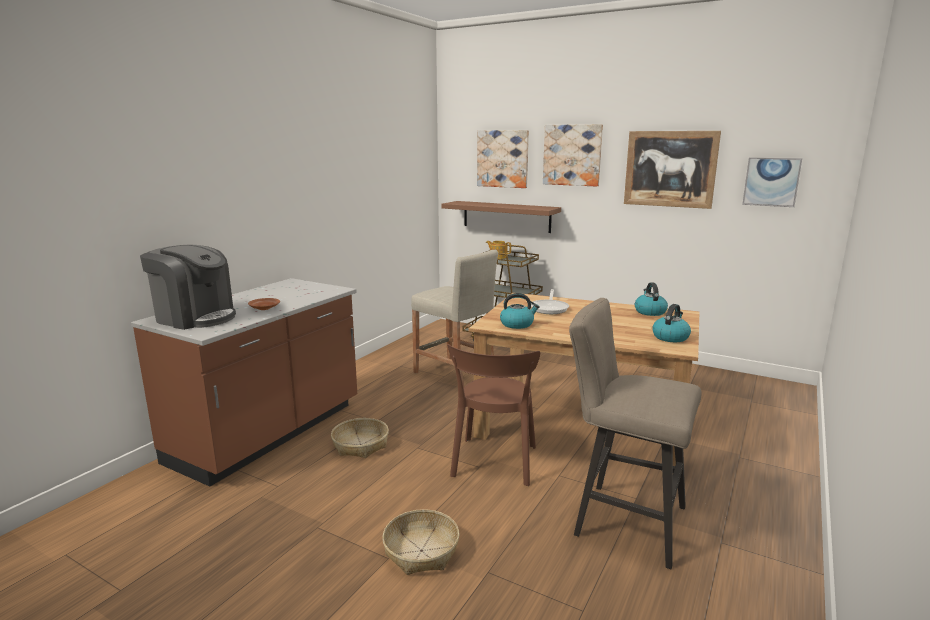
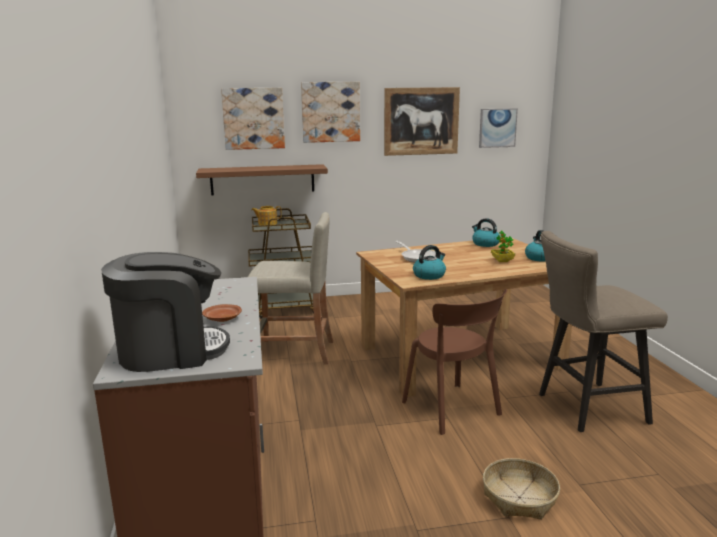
camera: 40 degrees left, 0 degrees up
basket [331,418,389,458] -> none
none -> potted plant [491,230,515,262]

